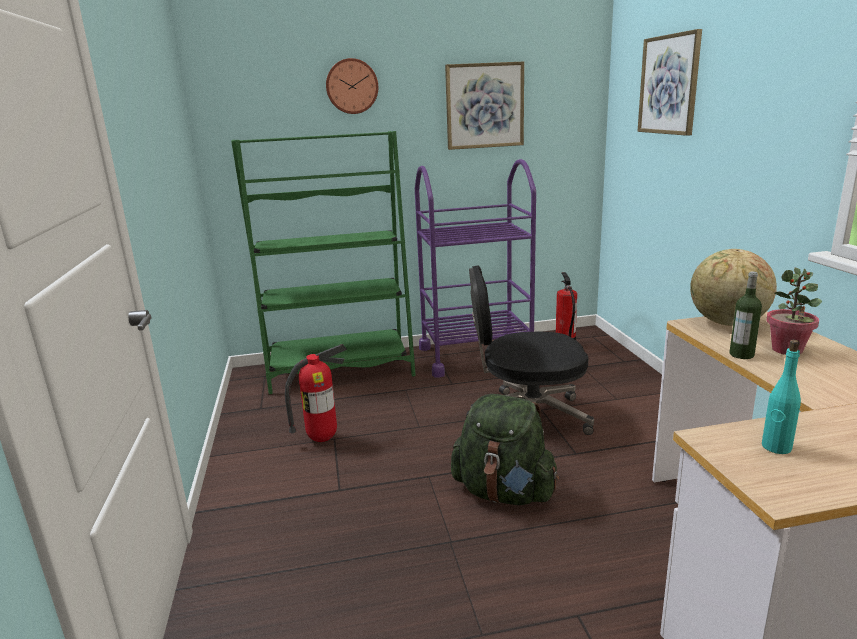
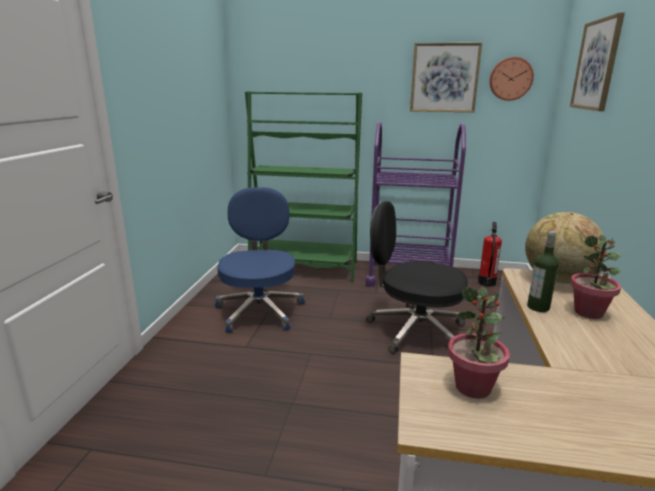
camera: 20 degrees right, 0 degrees up
fire extinguisher [285,344,347,442] -> blue office chair [215,187,305,333]
wall clock [326,58,378,114] -> wall clock moved to [489,57,534,101]
green backpack [451,394,559,505] -> none
turquoise bottle [762,340,801,454] -> potted plant [448,287,510,399]

